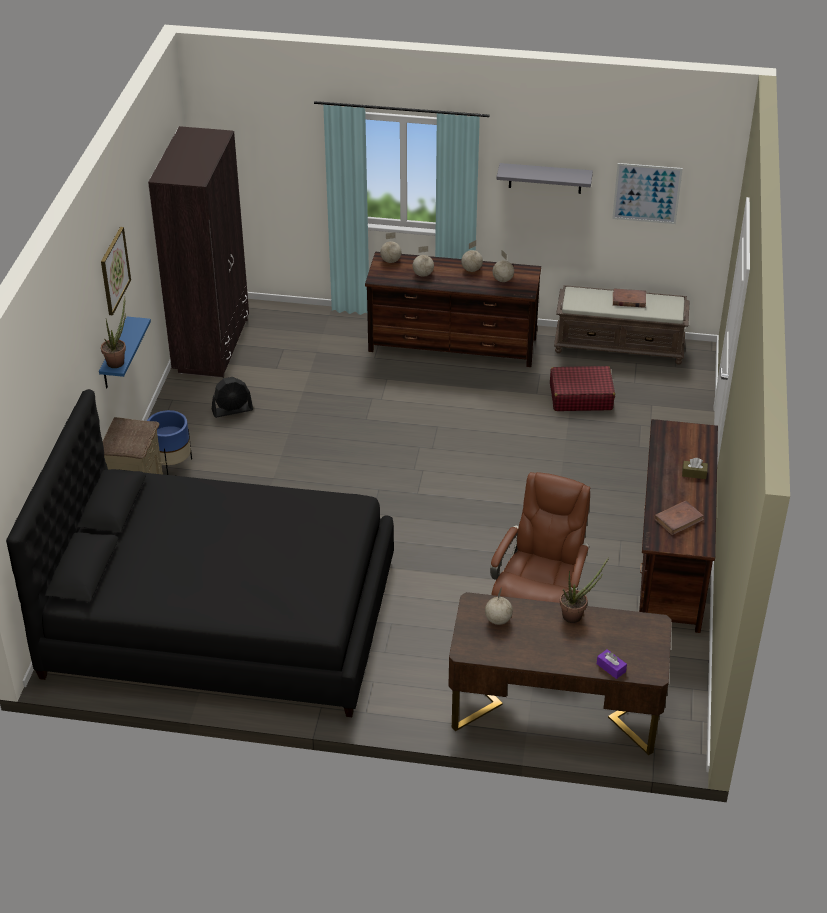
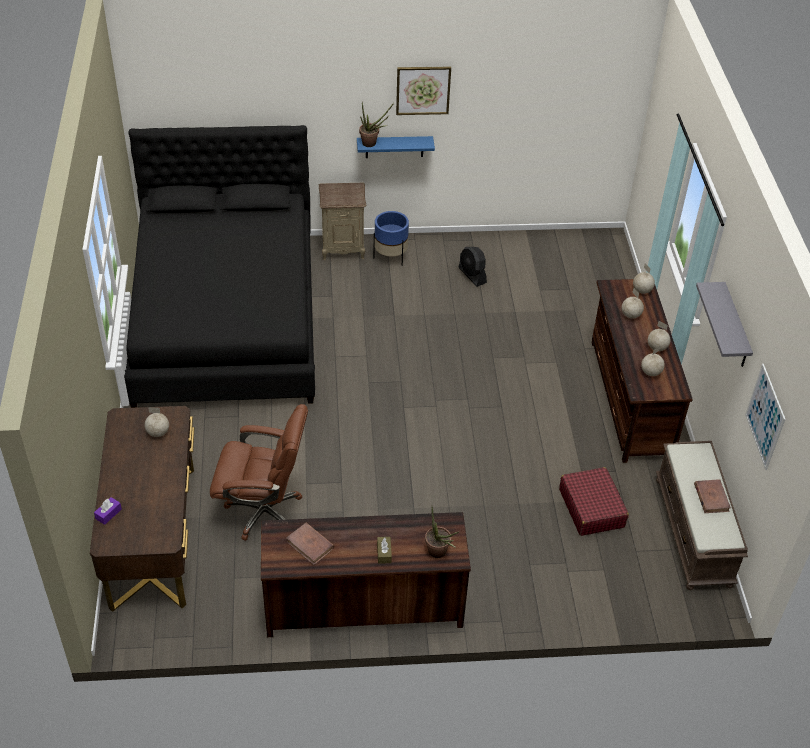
camera: 75 degrees right, 5 degrees up
brown wardrobe [148,126,249,378] -> none
potted plant [560,557,609,623] -> potted plant moved to [425,507,460,558]

